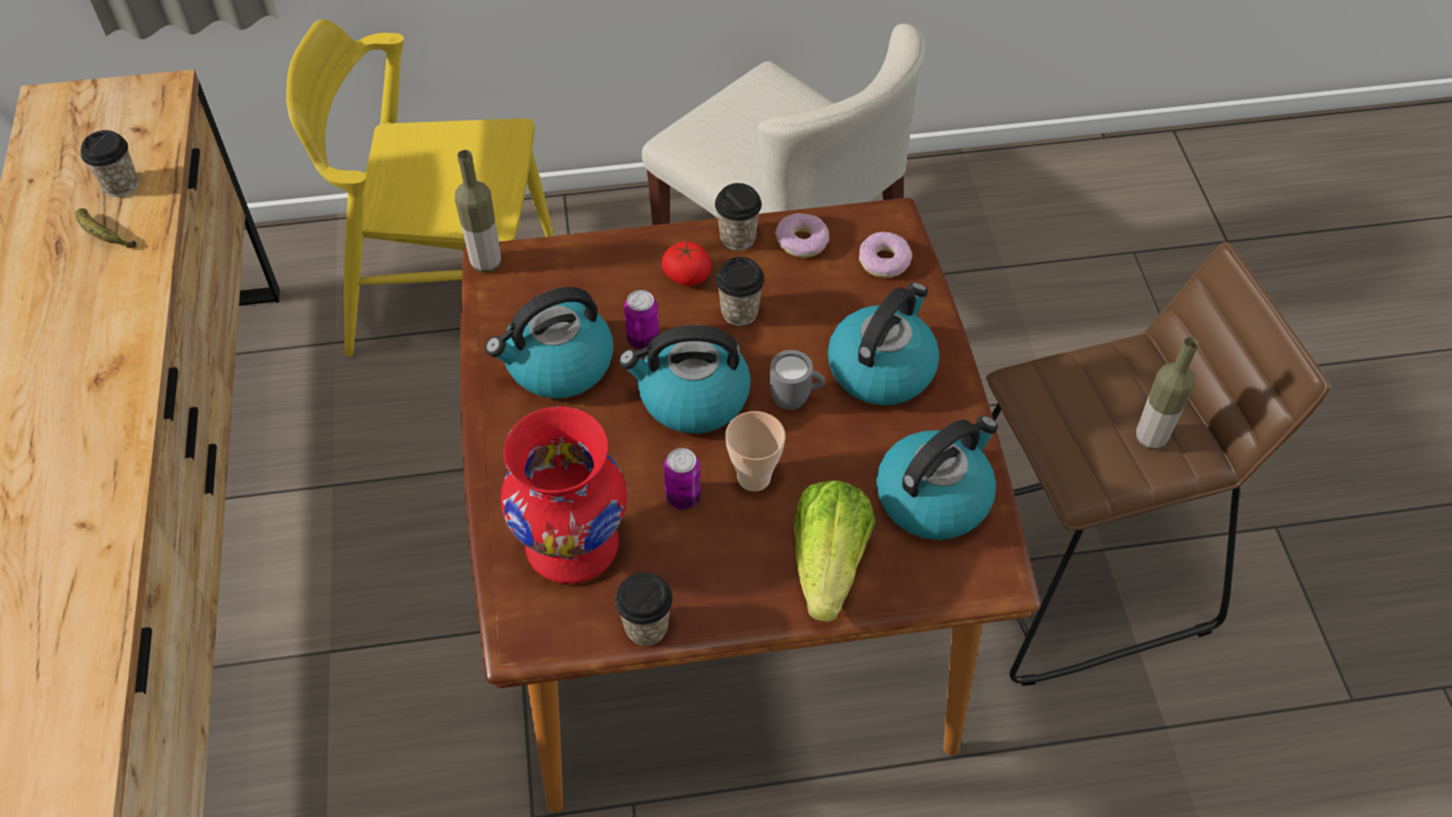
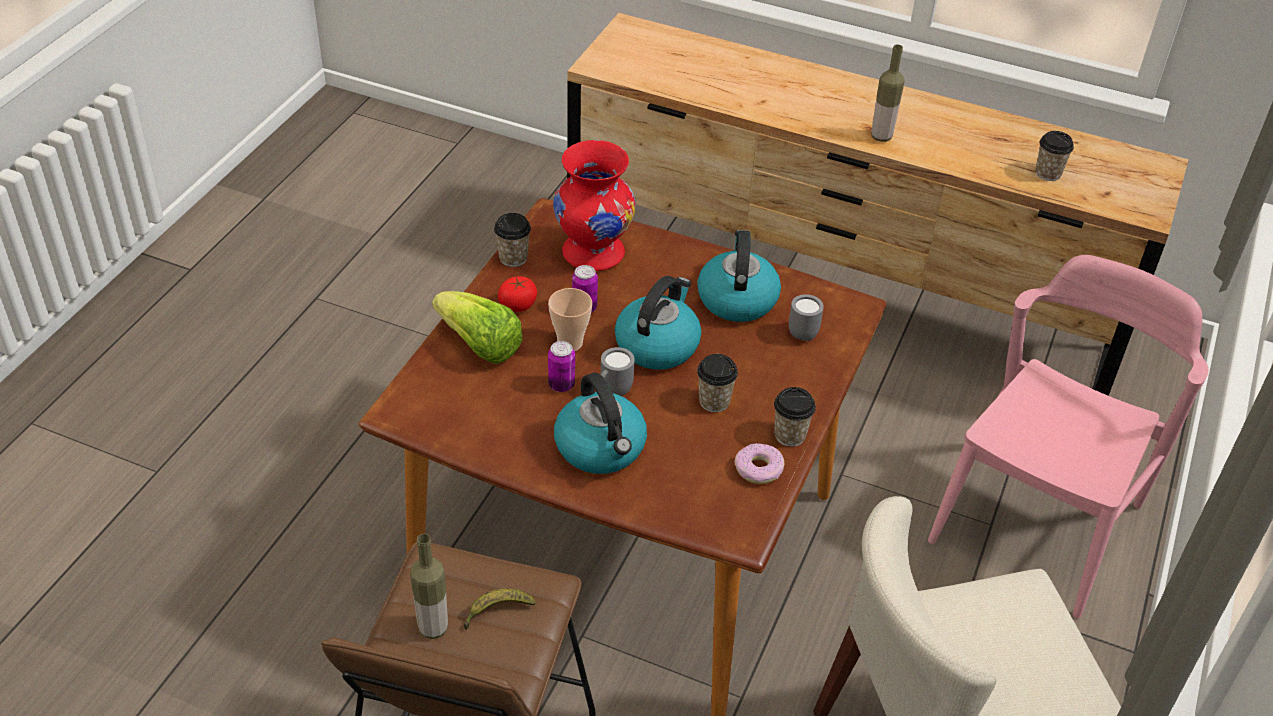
camera: 120 degrees right, 10 degrees down
banana [76,208,136,248] -> banana moved to [464,588,535,629]
yellow chair [286,19,554,357] -> pink chair [928,255,1209,618]
bottle [455,150,501,273] -> bottle moved to [871,45,904,142]
can [624,290,659,350] -> can moved to [548,341,575,392]
tomato [661,241,711,286] -> tomato moved to [498,276,537,312]
donut [859,232,912,278] -> none
kettle [876,416,998,540] -> none
none -> grey mug [789,294,824,341]

